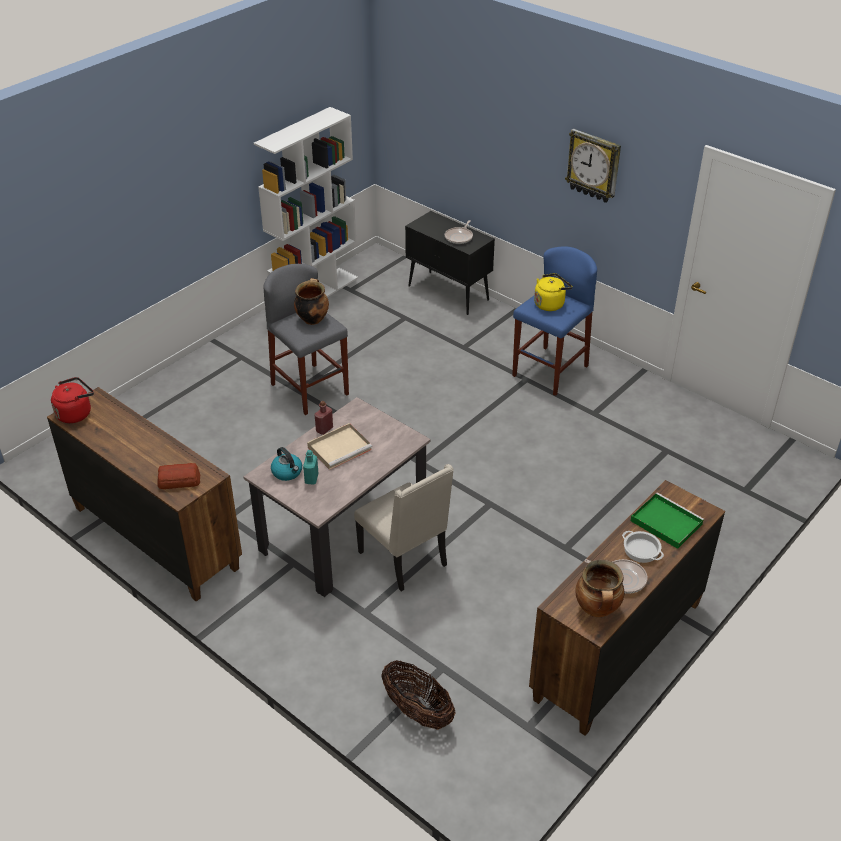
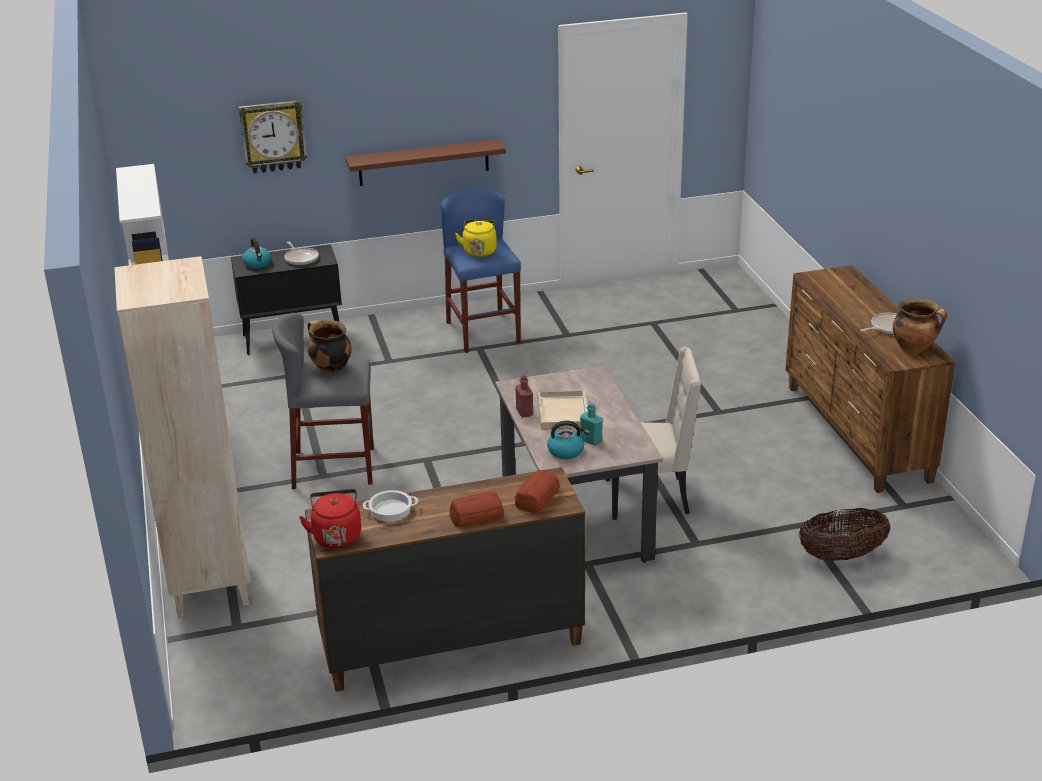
camera: 55 degrees left, 10 degrees down
wall clock [565,129,621,203] -> wall clock moved to [239,100,307,174]
cooking pot [622,531,664,563] -> cooking pot moved to [363,490,418,521]
green tray [631,492,704,549] -> none
none -> beige bookcase [114,256,250,617]
none -> kettle [242,238,271,269]
none -> brown shelf [345,139,506,186]
none -> bread [450,491,504,527]

